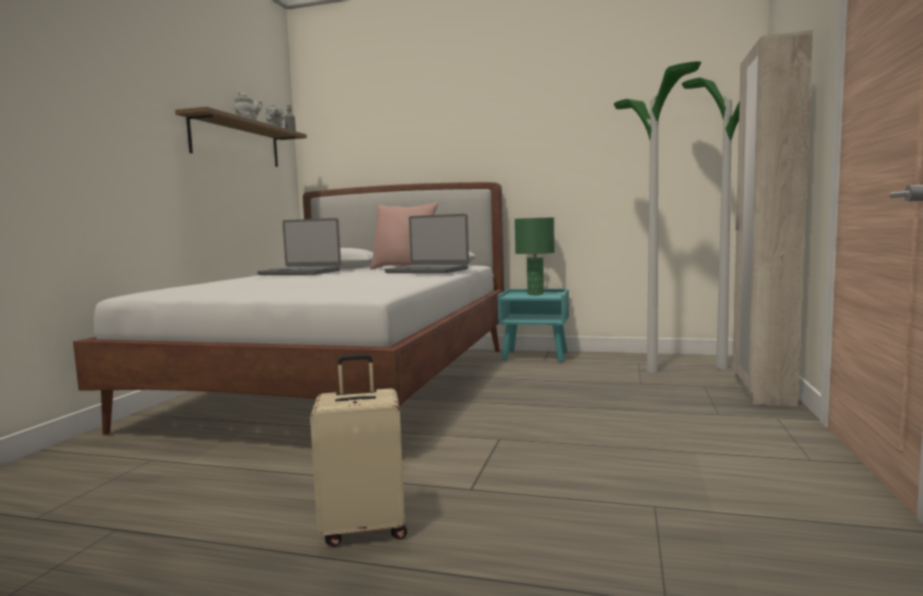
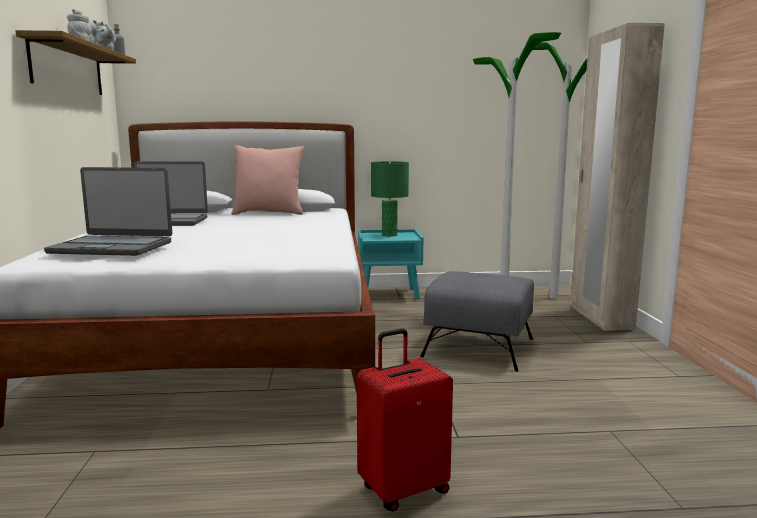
camera: 20 degrees left, 5 degrees up
beige suitcase [310,354,407,547] -> red suitcase [357,328,453,511]
laptop [385,214,469,274] -> laptop moved to [44,167,172,256]
none -> grey ottoman [420,271,534,372]

